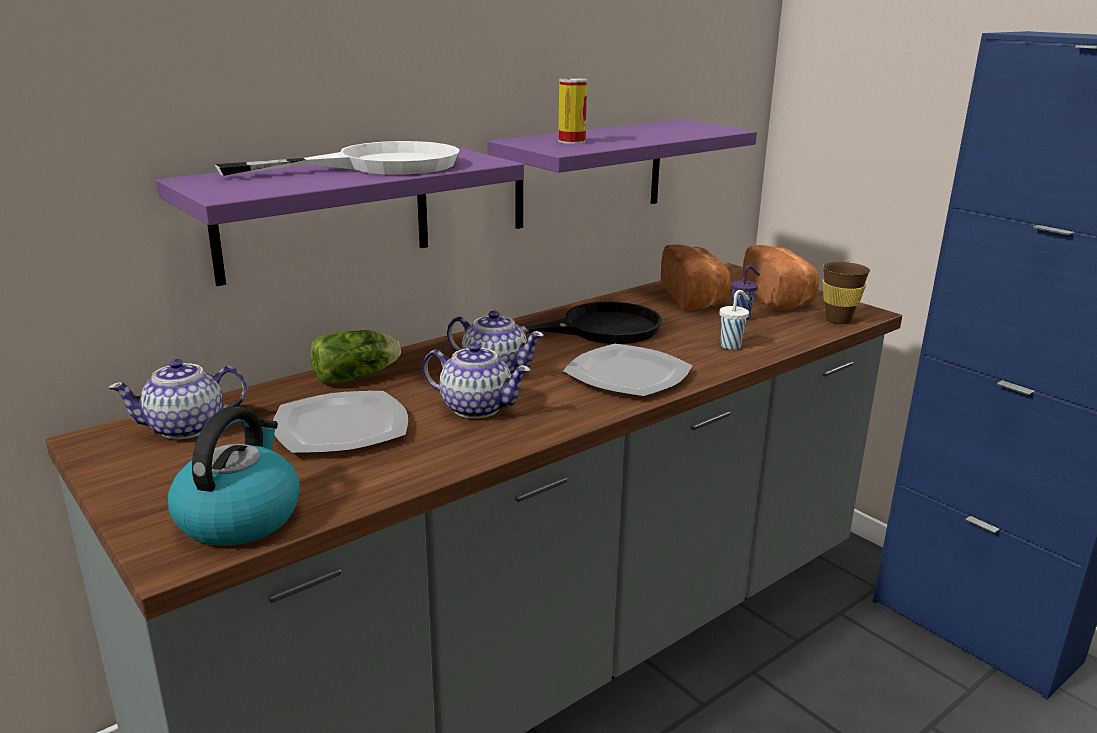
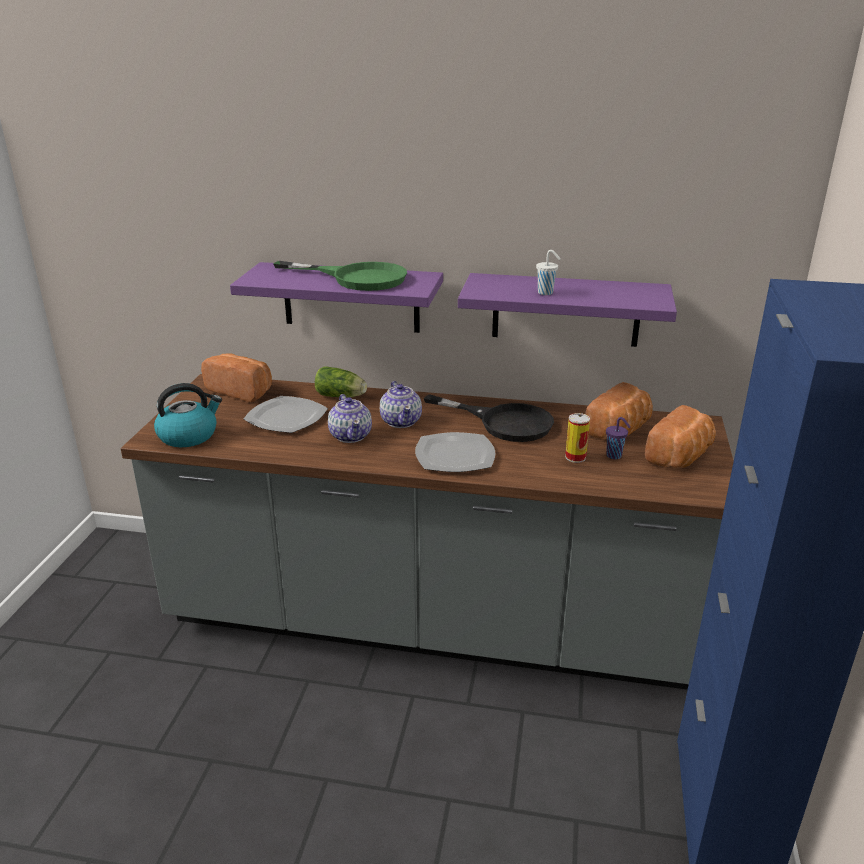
camera: 50 degrees right, 5 degrees up
teapot [108,359,247,439] -> bread [201,353,272,402]
white frying pan [215,141,460,176] -> green frying pan [273,261,407,291]
can [558,78,587,144] -> can moved to [565,413,590,463]
white cup [720,290,750,350] -> white cup moved to [536,250,561,295]
brown cup [823,262,870,324] -> none

